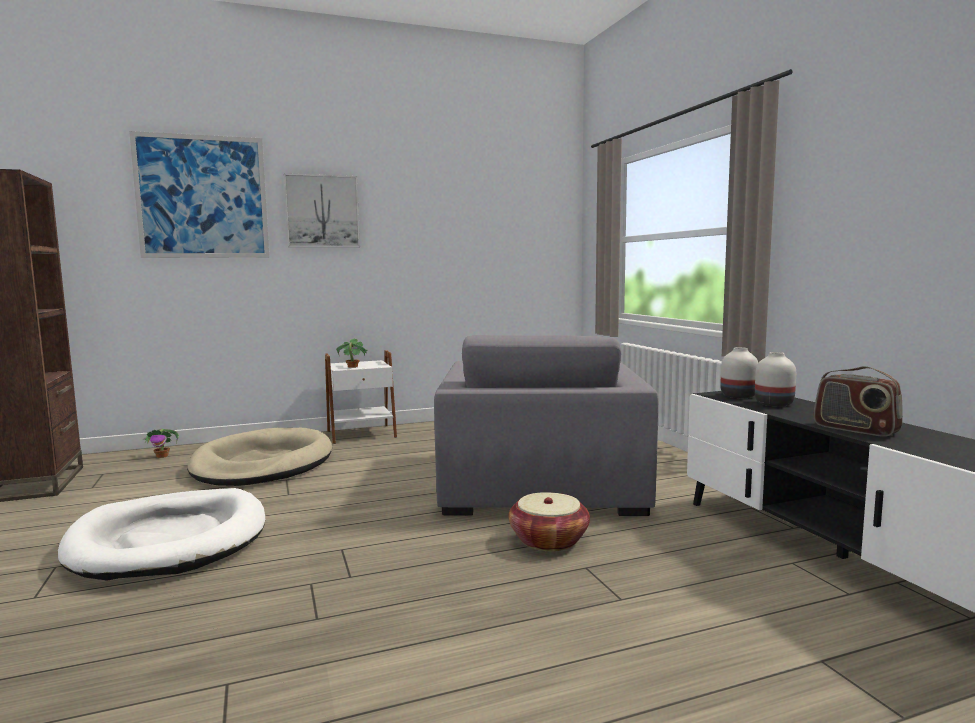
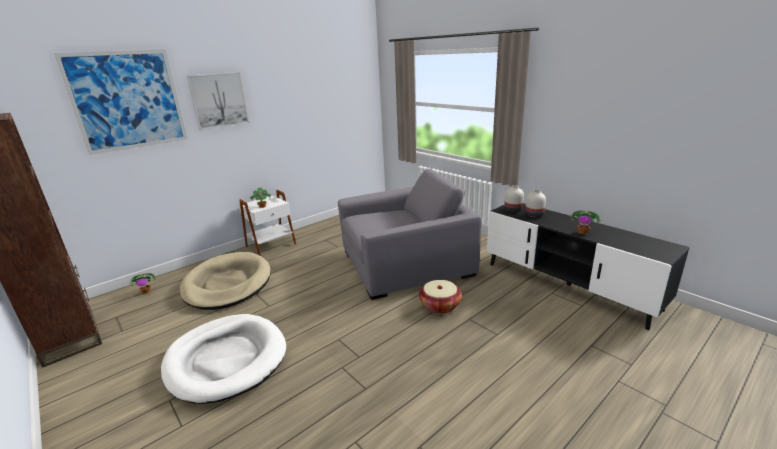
camera: 20 degrees left, 15 degrees up
grey armchair [434,335,659,516] -> grey armchair turned 90 degrees counterclockwise [338,169,481,300]
radio [814,366,903,437] -> potted plant [570,211,601,234]

